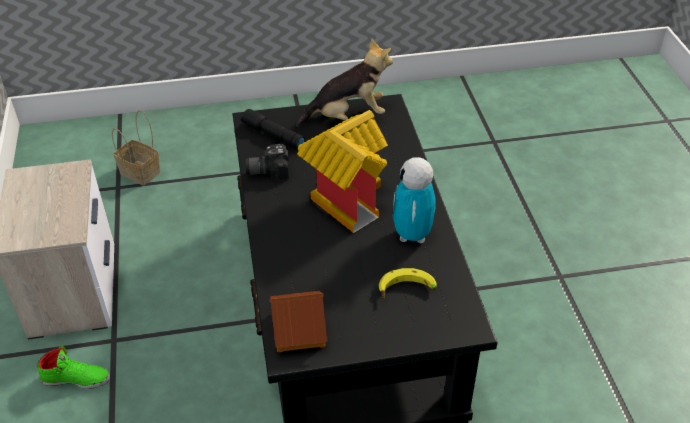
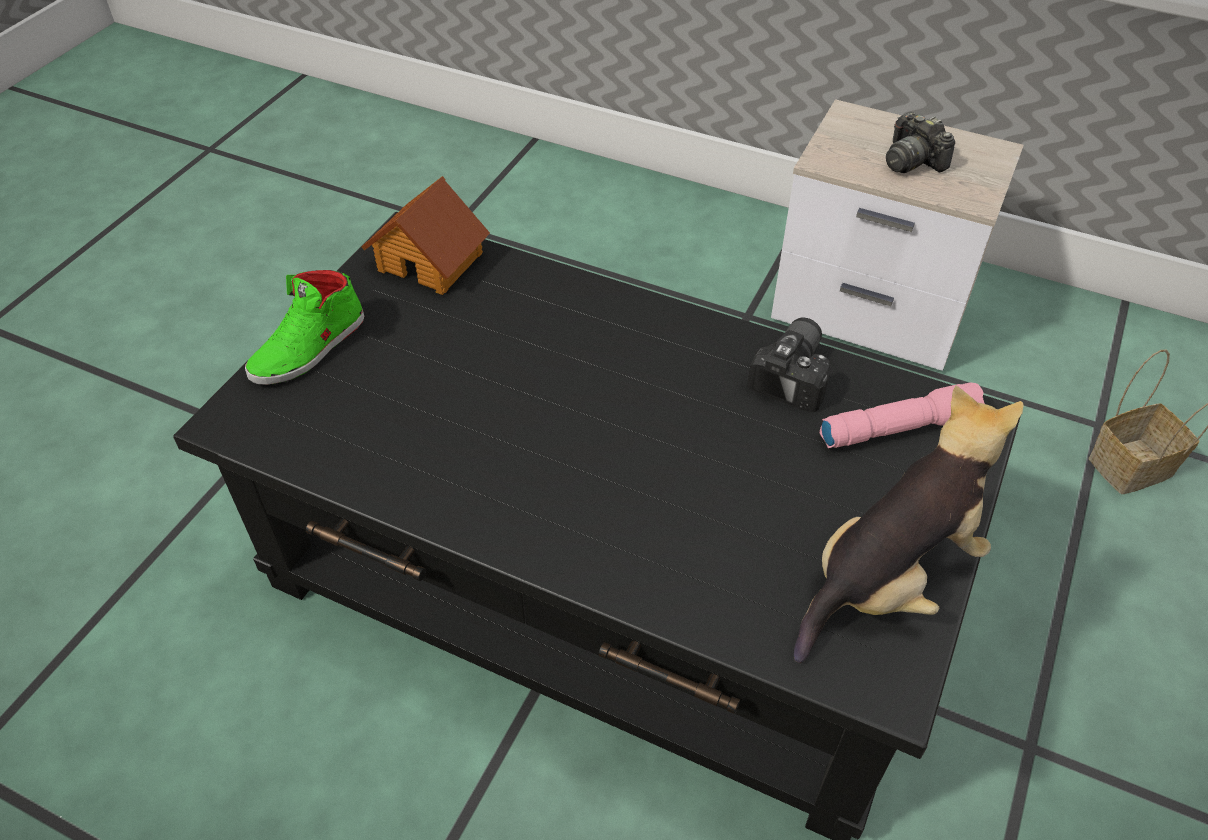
camera: 125 degrees right, 5 degrees up
green shoe [37,345,110,389] -> green shoe moved to [245,270,364,385]
black flashlight [241,109,305,149] -> pink flashlight [820,382,985,448]
plush toy [296,38,393,127] -> plush toy turned 150 degrees counterclockwise [794,385,1024,663]
toy house [297,110,388,233] -> none
banana [379,268,437,300] -> none
toy robot [392,157,436,243] -> none
none -> camera [886,112,955,173]

